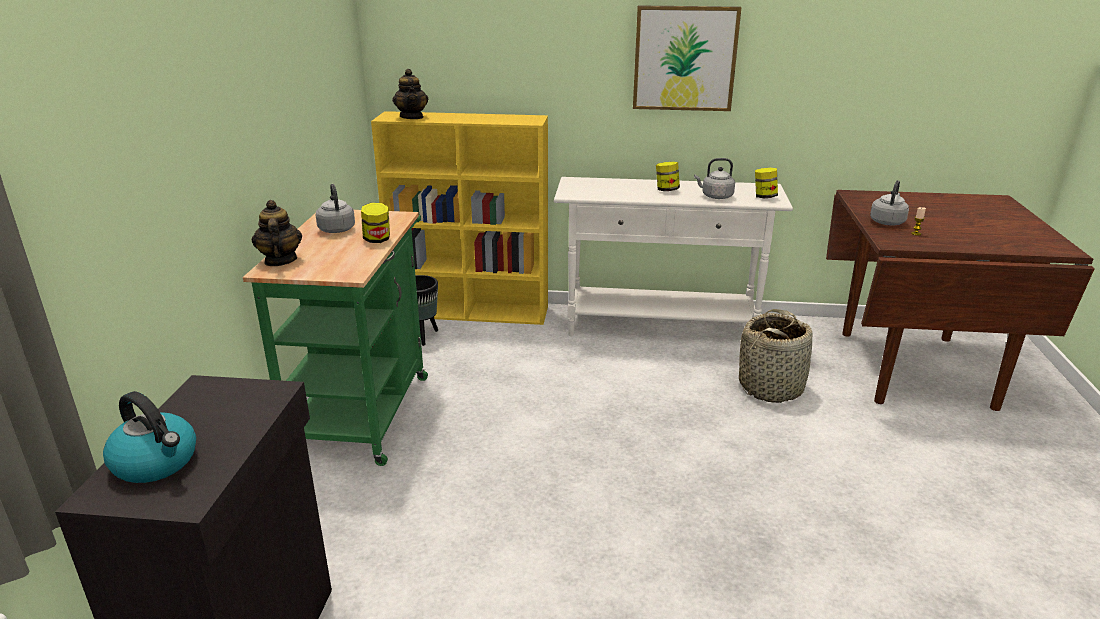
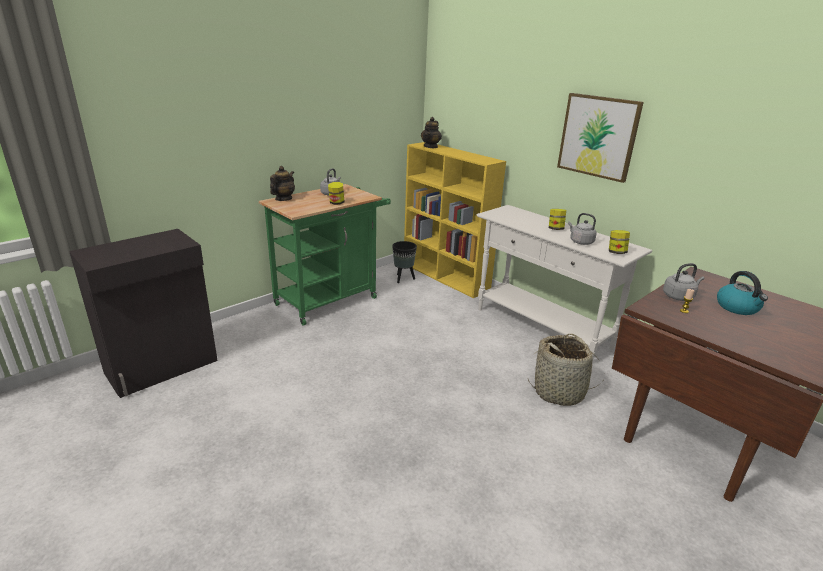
camera: 40 degrees right, 0 degrees up
kettle [103,391,196,483] -> kettle moved to [717,271,768,315]

